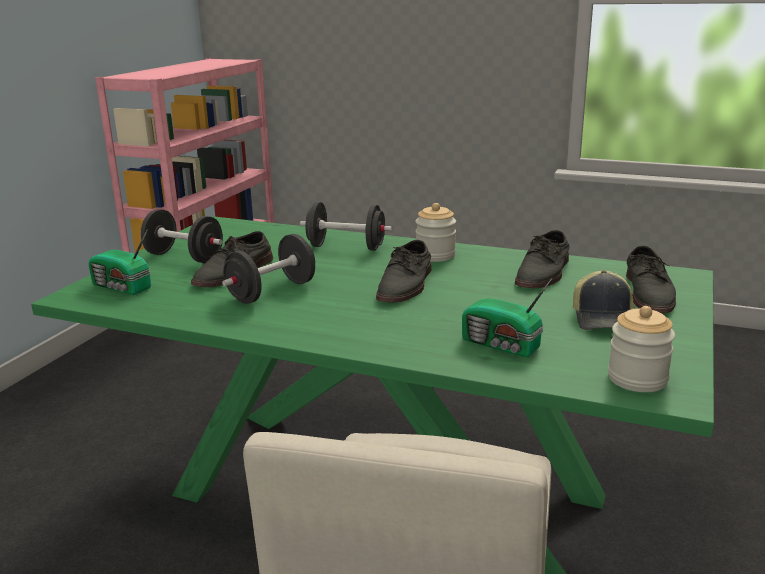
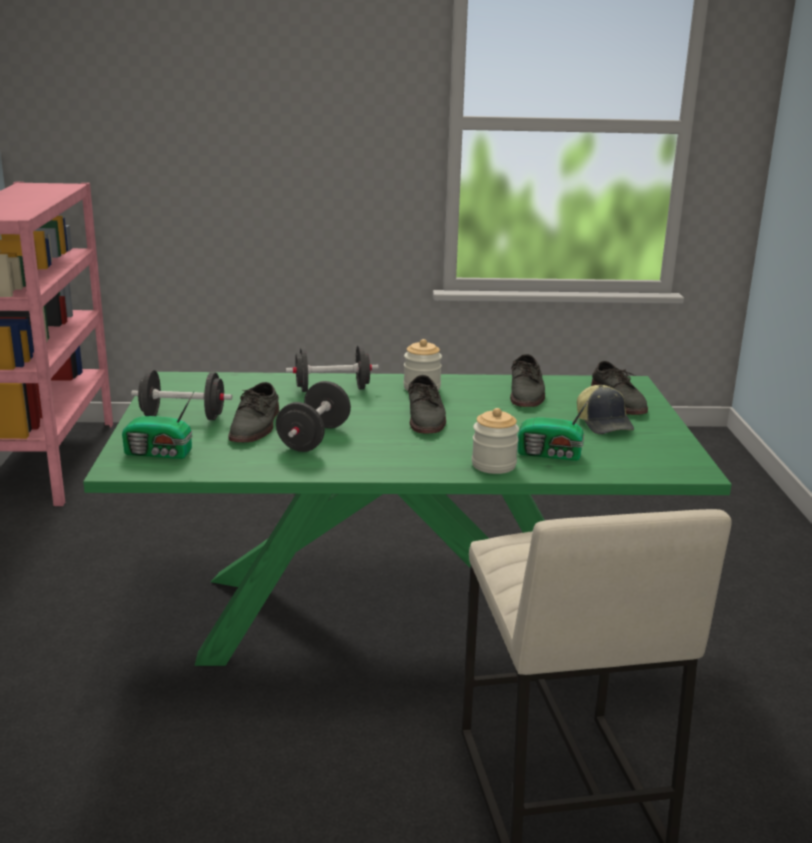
camera: 25 degrees left, 0 degrees up
jar [608,306,675,392] -> jar moved to [472,408,519,474]

